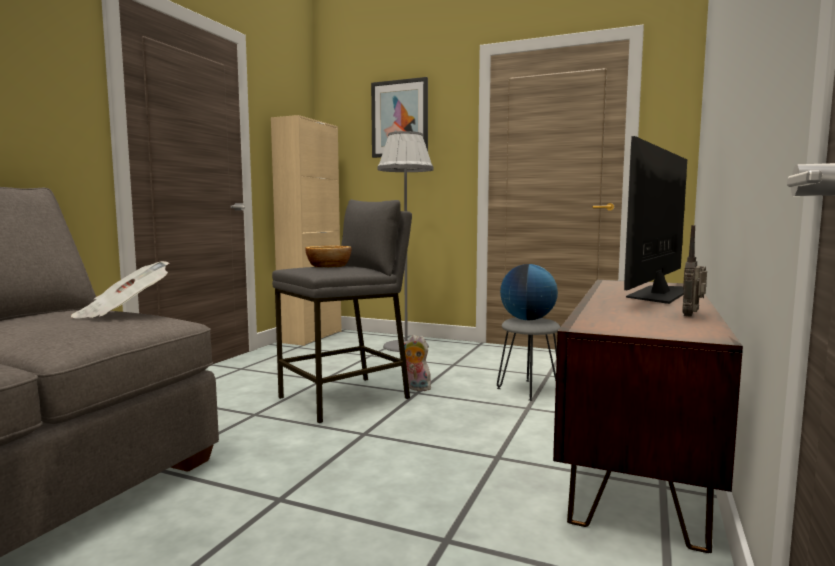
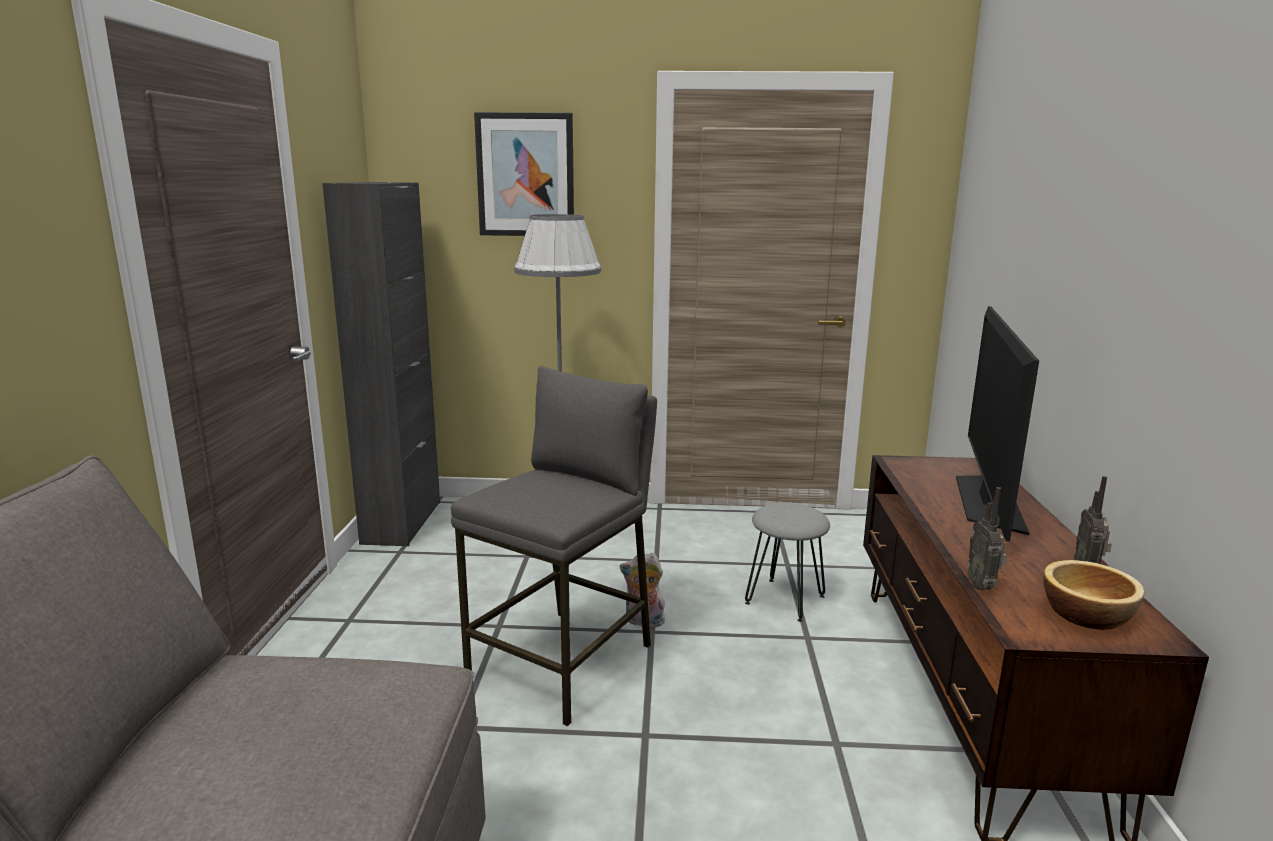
camera: 20 degrees left, 10 degrees up
newspaper [71,261,169,319] -> none
beige cabinet [271,115,342,346] -> black cabinet [322,182,440,546]
bowl [305,246,351,268] -> bowl moved to [1043,560,1144,630]
globe [500,264,558,321] -> none
none -> radio [967,487,1007,590]

